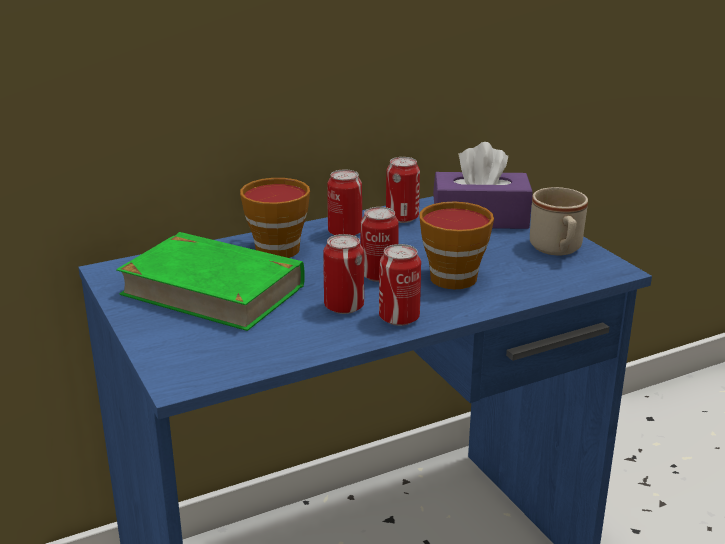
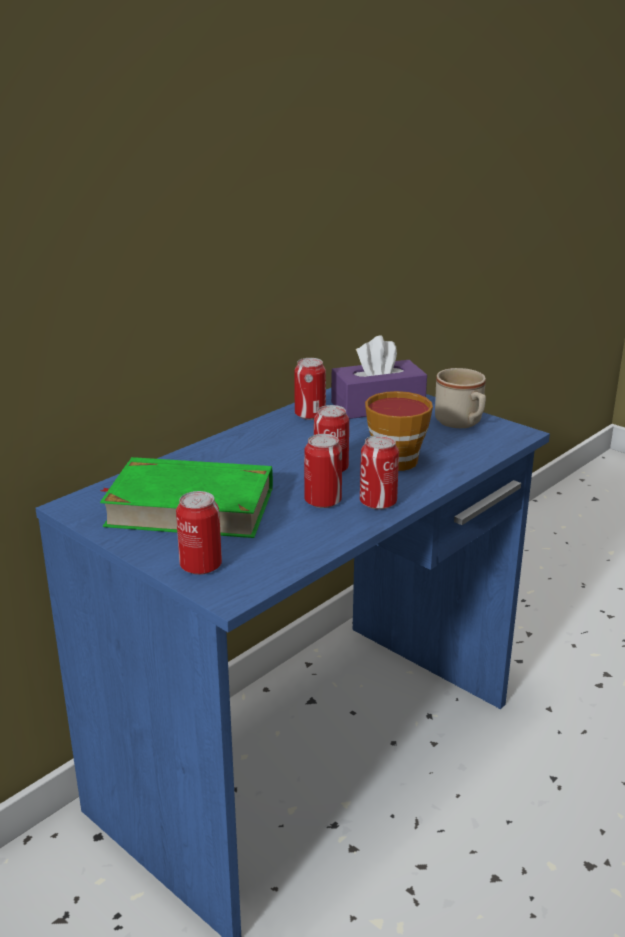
camera: 20 degrees left, 0 degrees up
cup [240,178,310,258] -> none
can [327,170,362,236] -> can moved to [176,491,222,575]

